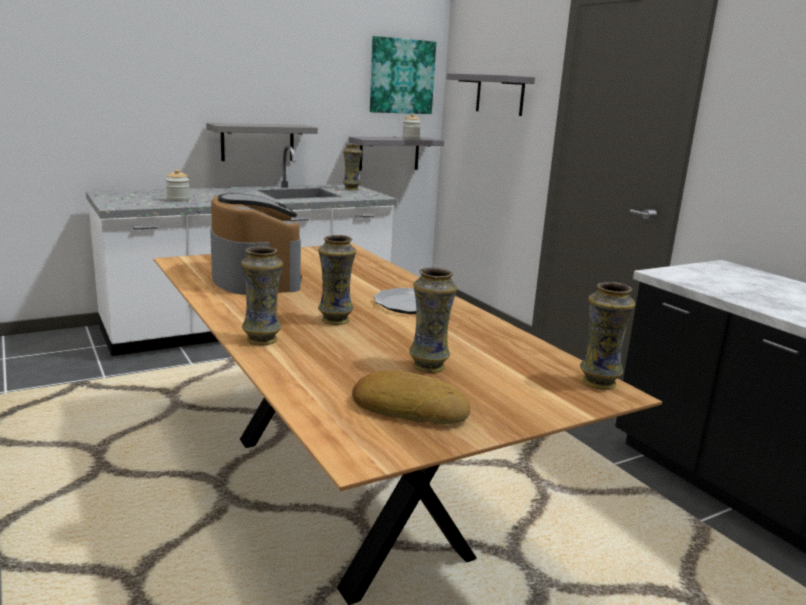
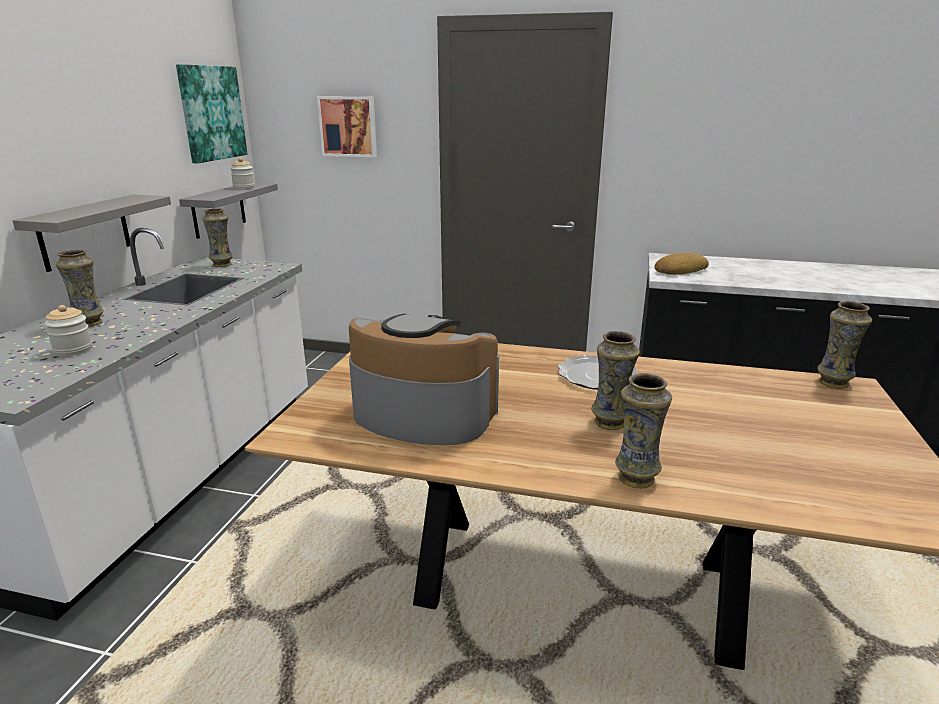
camera: 45 degrees left, 5 degrees up
bread [352,371,471,424] -> bread moved to [654,252,709,275]
vase [409,268,458,373] -> vase moved to [56,250,104,327]
grey shelf [447,73,535,116] -> picture [317,96,377,157]

